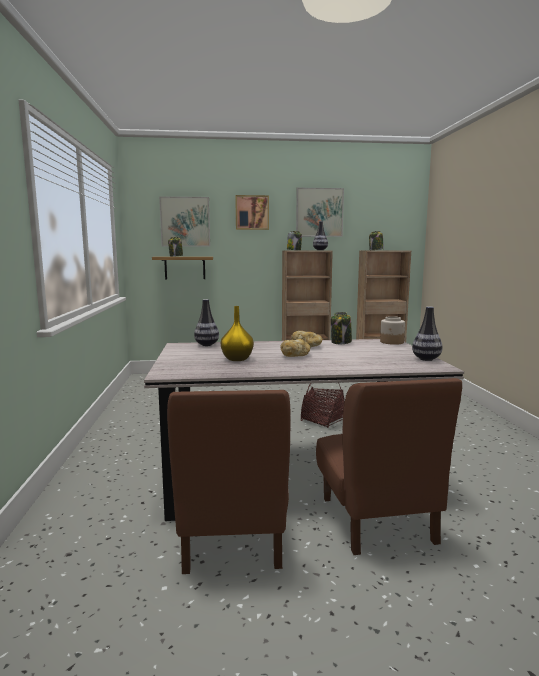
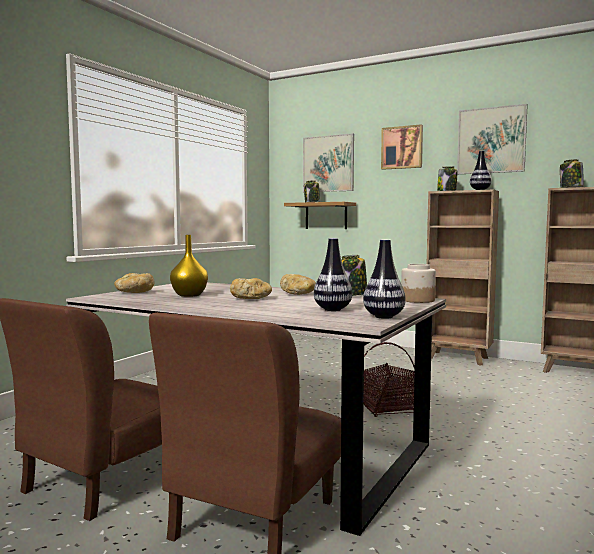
camera: 35 degrees right, 5 degrees down
vase [194,299,219,346] -> vase moved to [314,238,352,311]
none -> bread [114,273,155,293]

